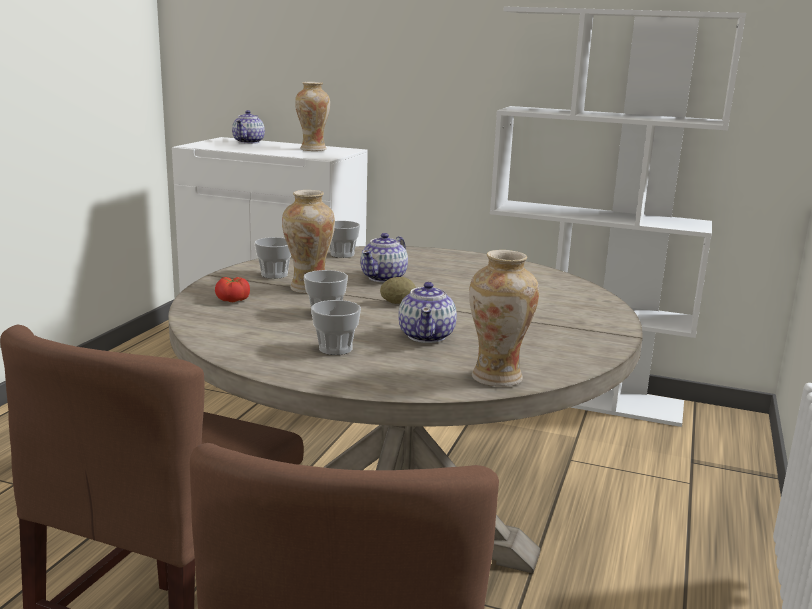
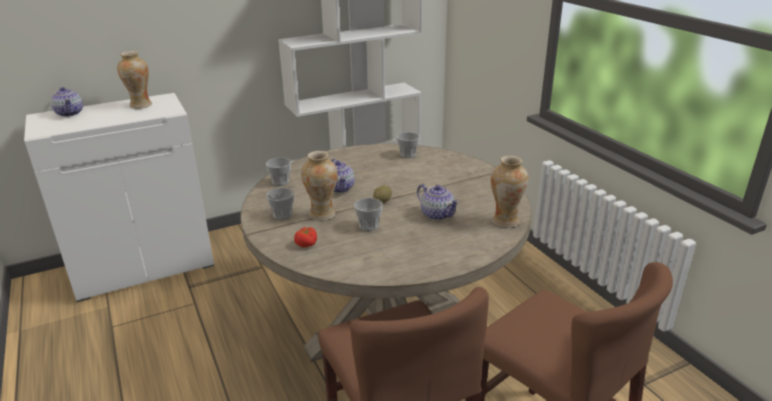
camera: 45 degrees left, 10 degrees up
cup [311,300,361,355] -> cup moved to [397,132,420,158]

